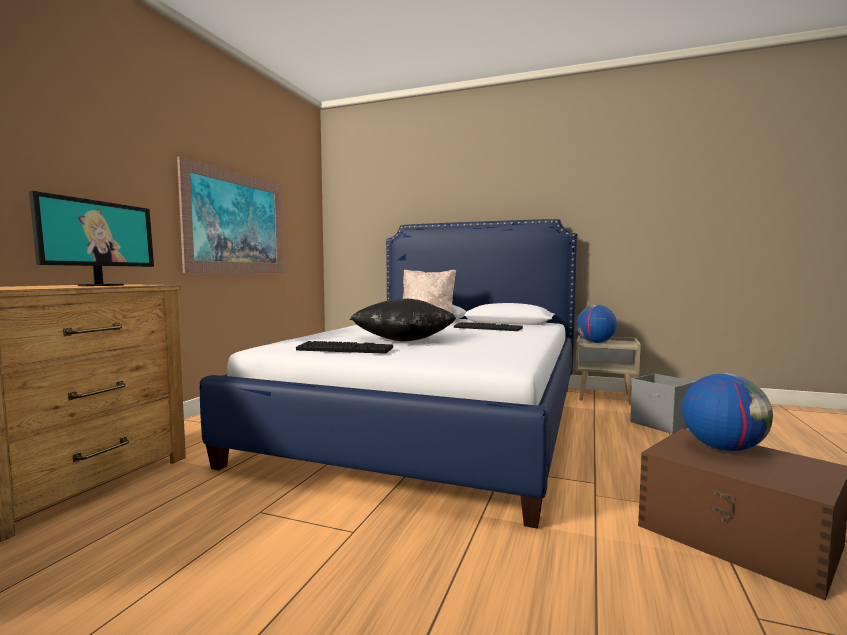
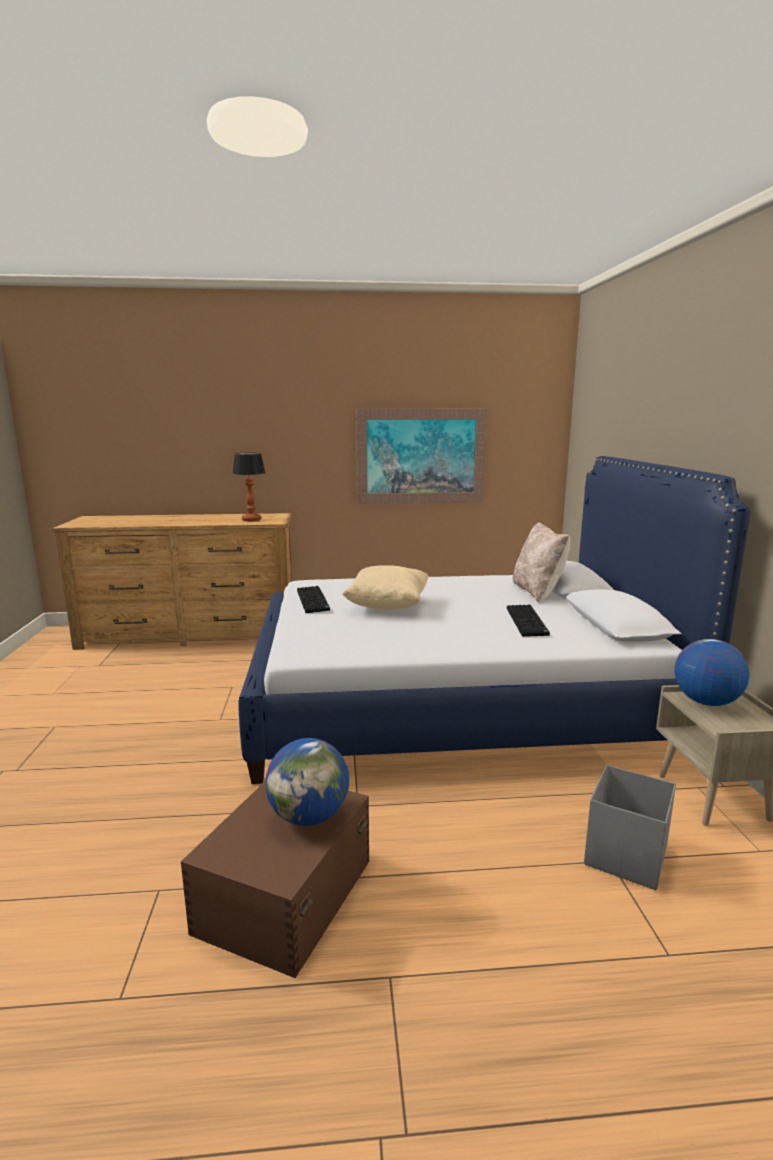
camera: 65 degrees right, 10 degrees up
monitor [29,191,154,286] -> table lamp [232,453,265,521]
black pillow [350,299,456,342] -> beige pillow [342,565,429,610]

